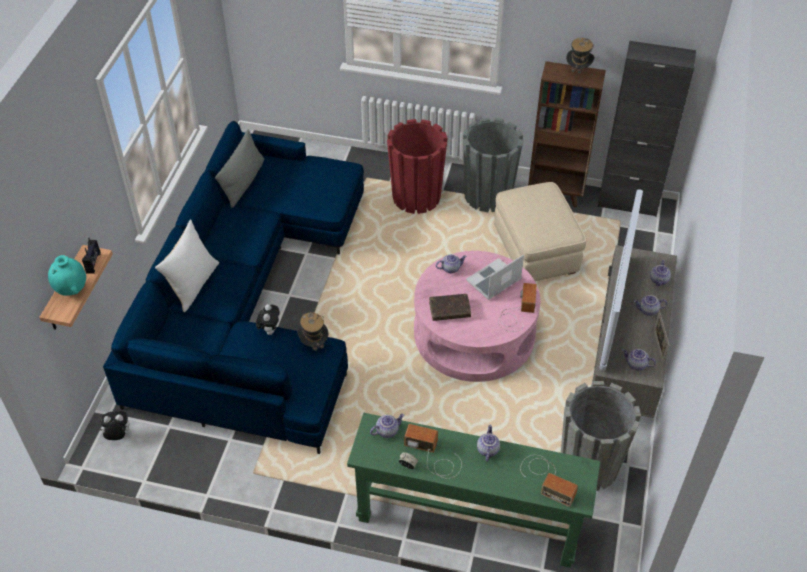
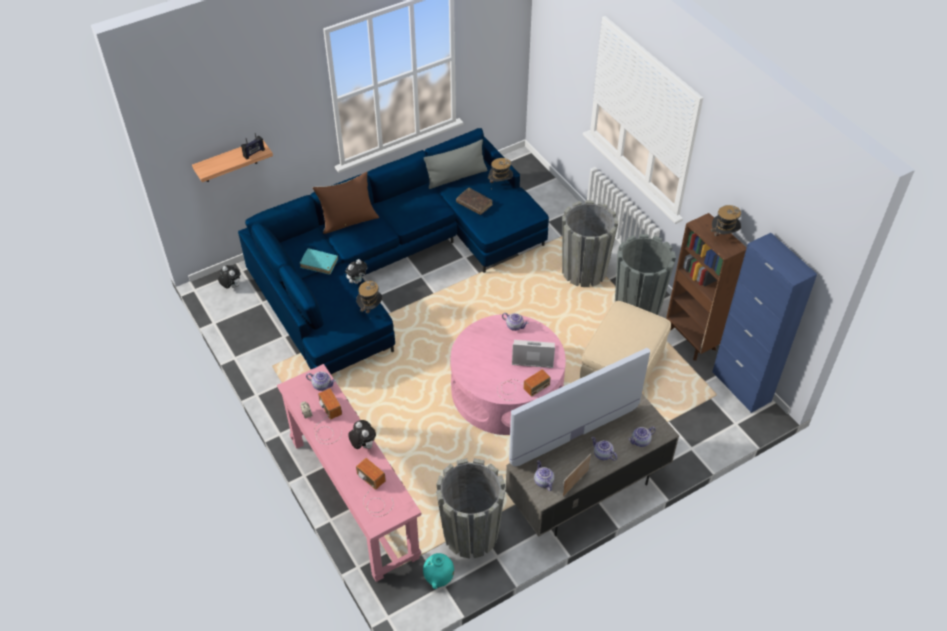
camera: 45 degrees right, 0 degrees up
turquoise vase [48,255,86,296] -> turquoise vase moved to [423,553,454,589]
white pillow [155,219,219,312] -> brown pillow [313,172,379,234]
green console table [347,413,600,568] -> pink console table [277,364,422,582]
red planter [387,119,448,214] -> grey planter [562,200,618,287]
brown book [429,294,471,321] -> brown book moved to [456,188,493,215]
teapot [477,424,500,461] -> plush toy [348,420,376,449]
radio [520,455,578,507] -> radio turned 150 degrees clockwise [356,458,394,517]
black cabinet [598,41,696,217] -> blue cabinet [712,233,817,413]
none -> turquoise book [300,248,338,275]
none -> hat [488,158,513,190]

